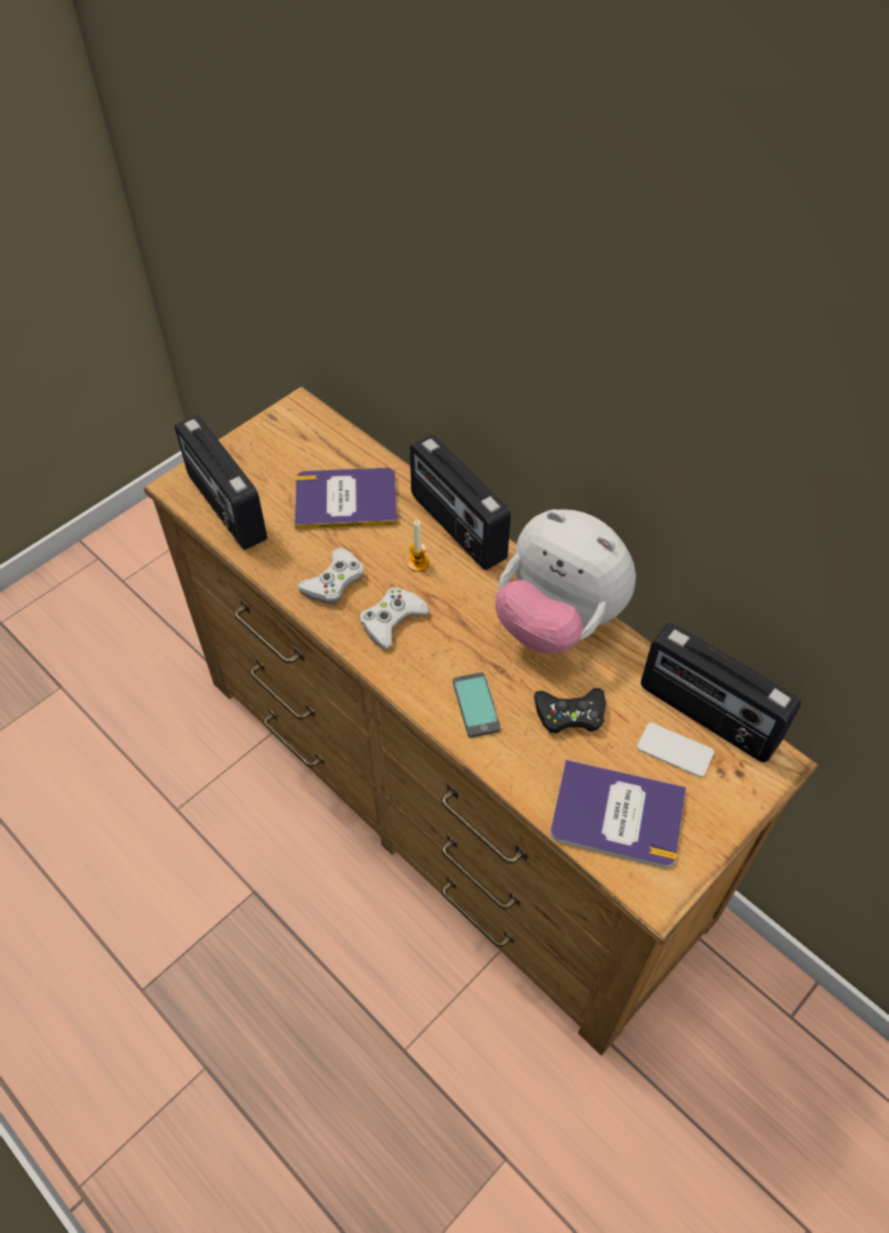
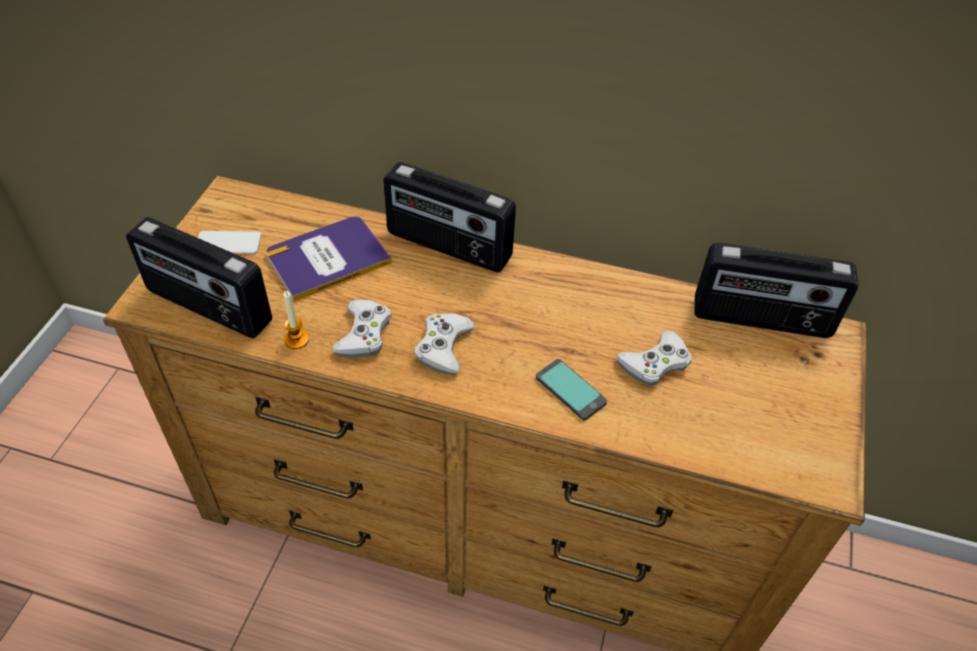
camera: 30 degrees left, 5 degrees down
candle [407,520,429,572] -> candle moved to [283,291,309,349]
plush toy [495,509,636,653] -> none
black game controller [534,688,606,733] -> white game controller [616,331,691,386]
book [550,760,686,868] -> none
phone [637,723,714,777] -> phone moved to [198,231,261,254]

